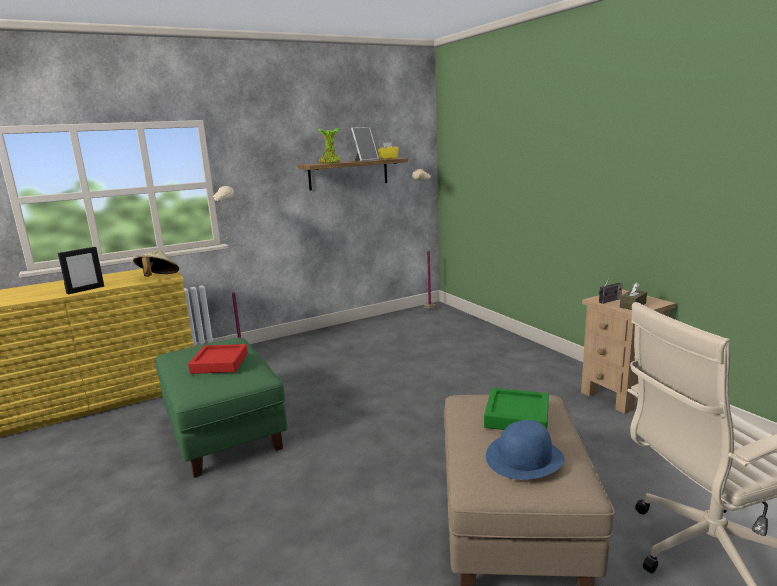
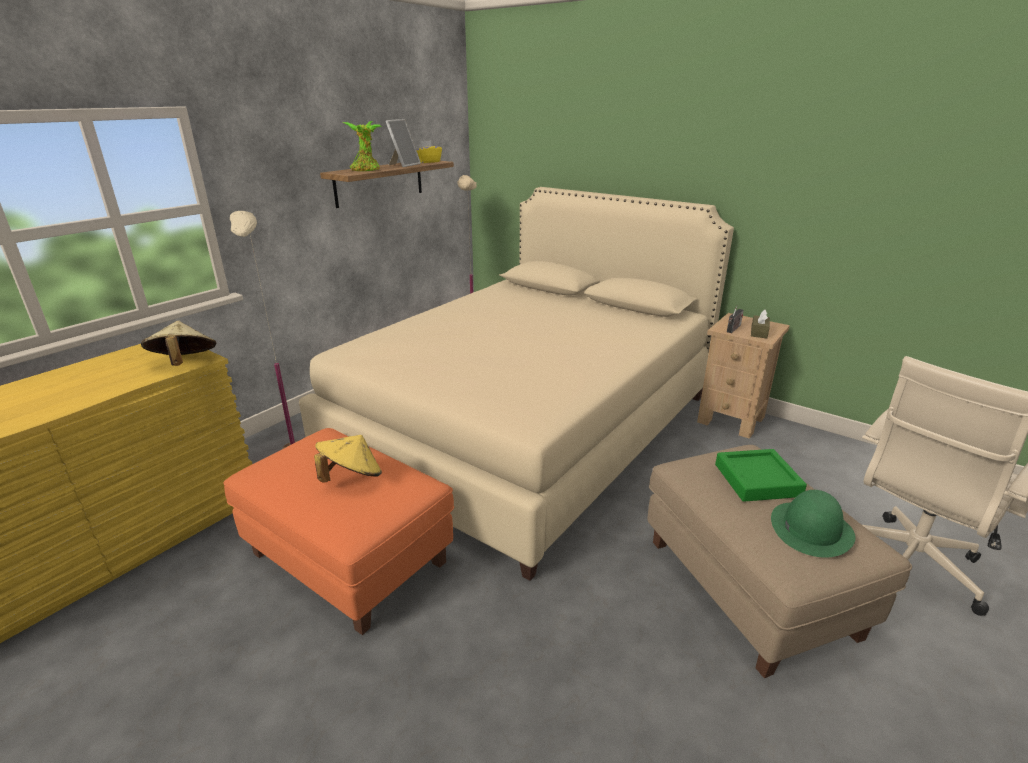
camera: 25 degrees left, 10 degrees up
picture frame [58,247,104,294] -> none
green ottoman [156,337,287,478] -> orange ottoman [223,428,454,635]
red tray [188,344,248,374] -> yellow hat [314,435,382,483]
blue hat [486,420,565,480] -> green hat [771,490,856,558]
none -> beige bed [299,187,734,581]

